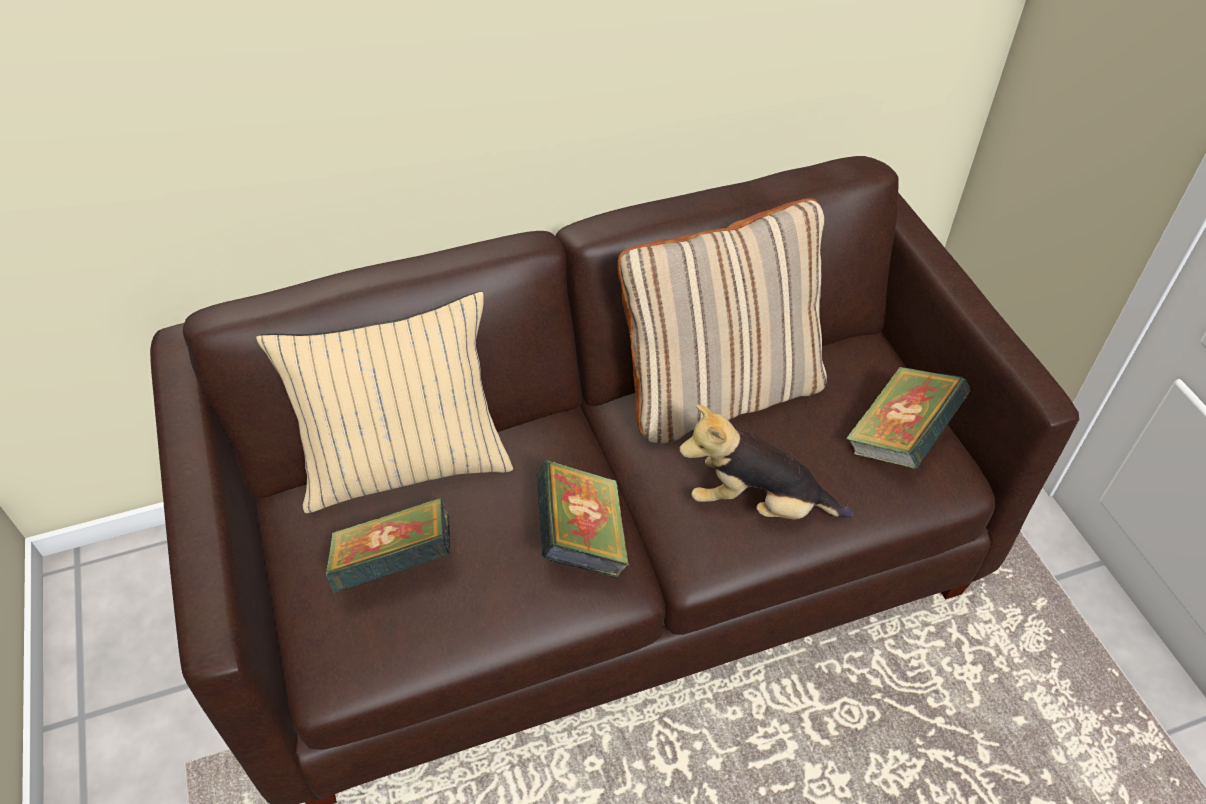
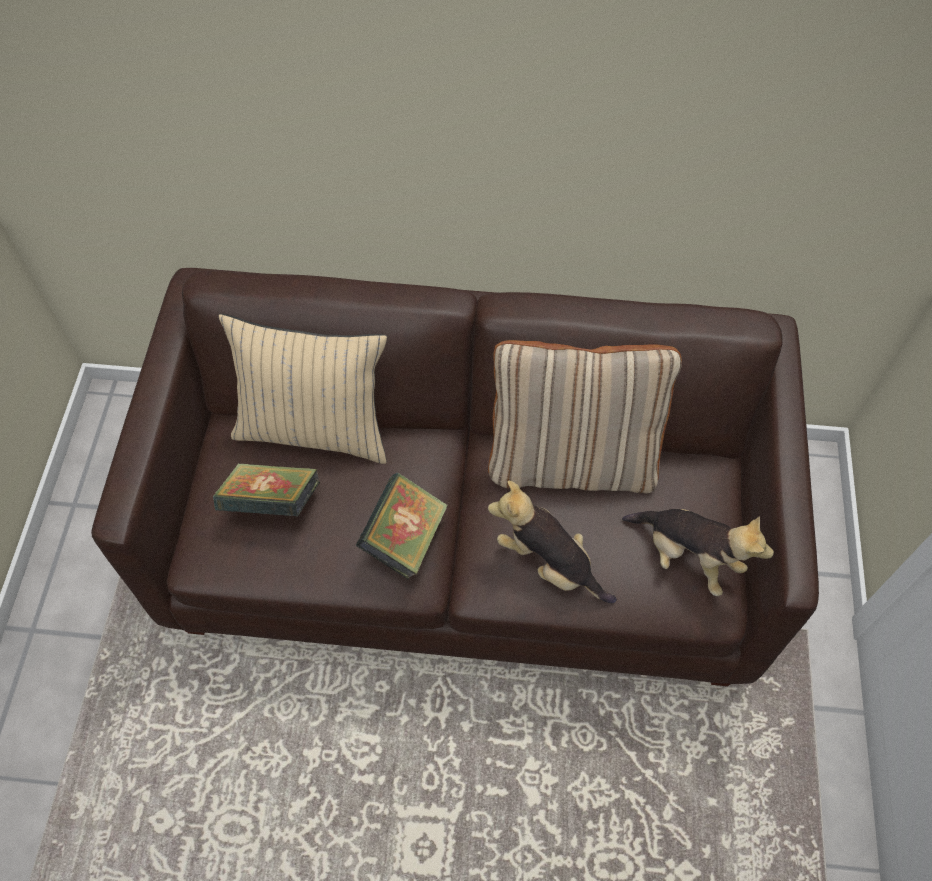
camera: 25 degrees right, 10 degrees up
book [846,367,970,469] -> plush toy [622,509,774,596]

